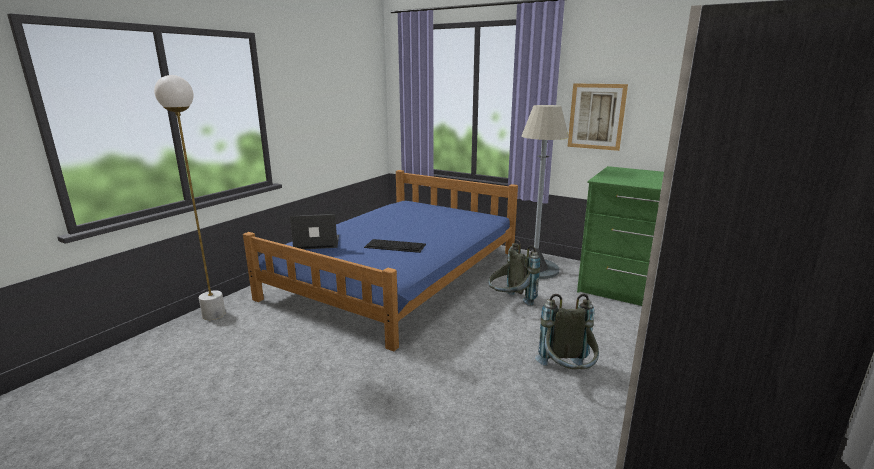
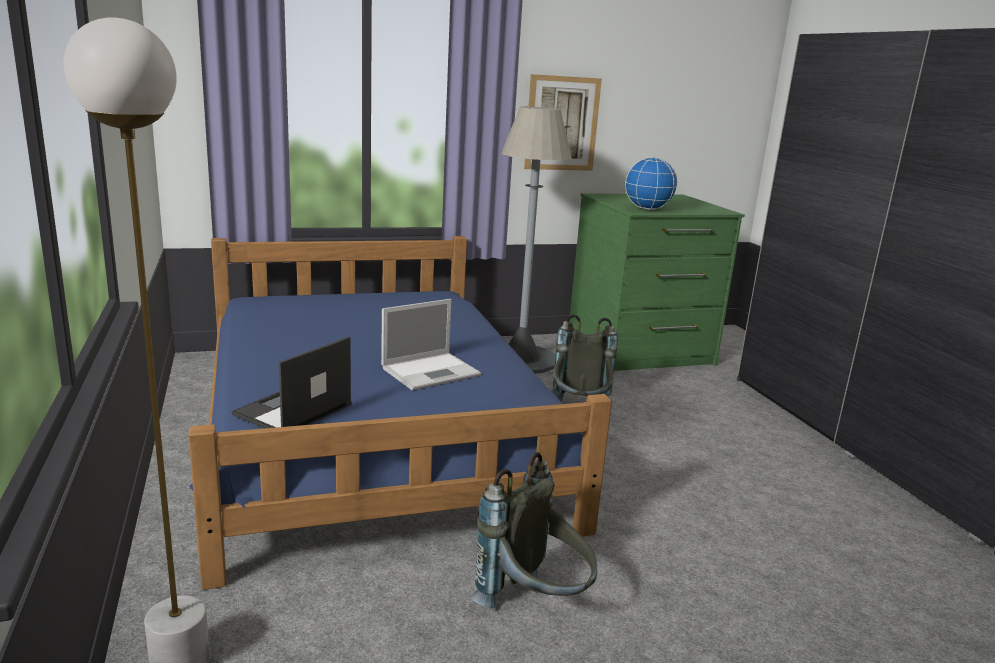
camera: 50 degrees left, 0 degrees up
keyboard [364,239,426,253] -> laptop [381,299,481,391]
grey backpack [535,294,599,369] -> grey backpack moved to [470,452,597,608]
none -> globe [625,157,678,210]

